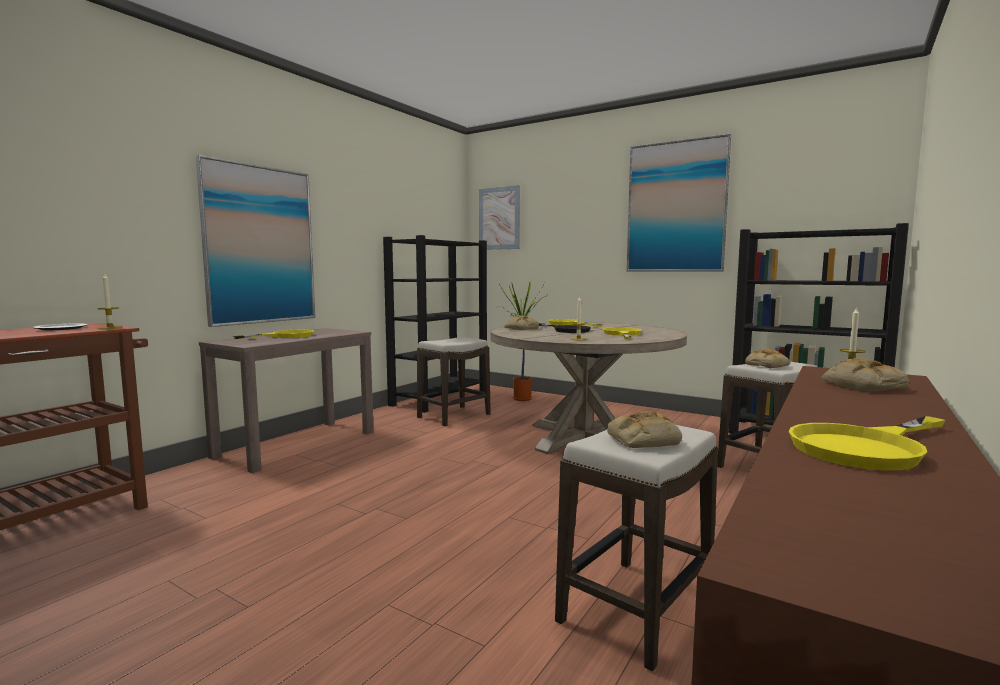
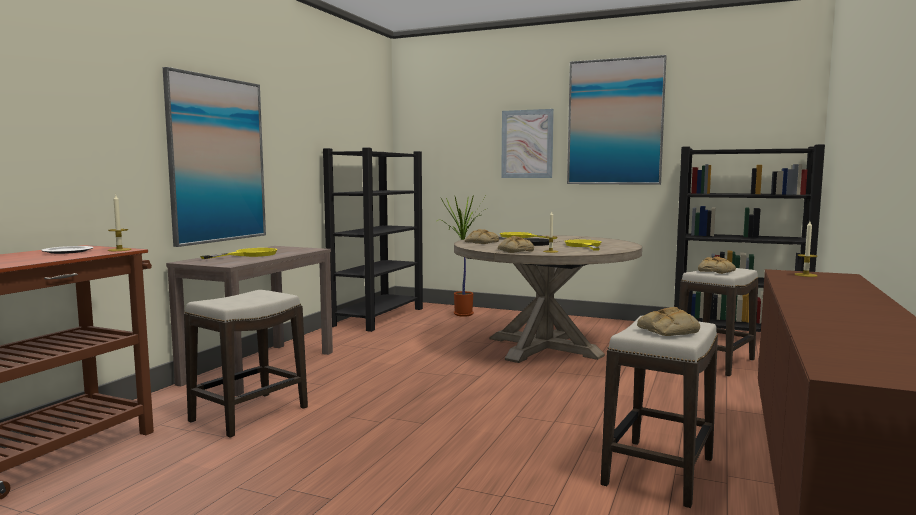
camera: 10 degrees left, 0 degrees up
stool [417,337,491,426] -> stool moved to [184,290,308,438]
picture [479,185,520,250] -> picture moved to [501,109,554,178]
yellow frying pan [789,416,945,470] -> none
bread [821,357,909,392] -> bread moved to [498,236,534,253]

